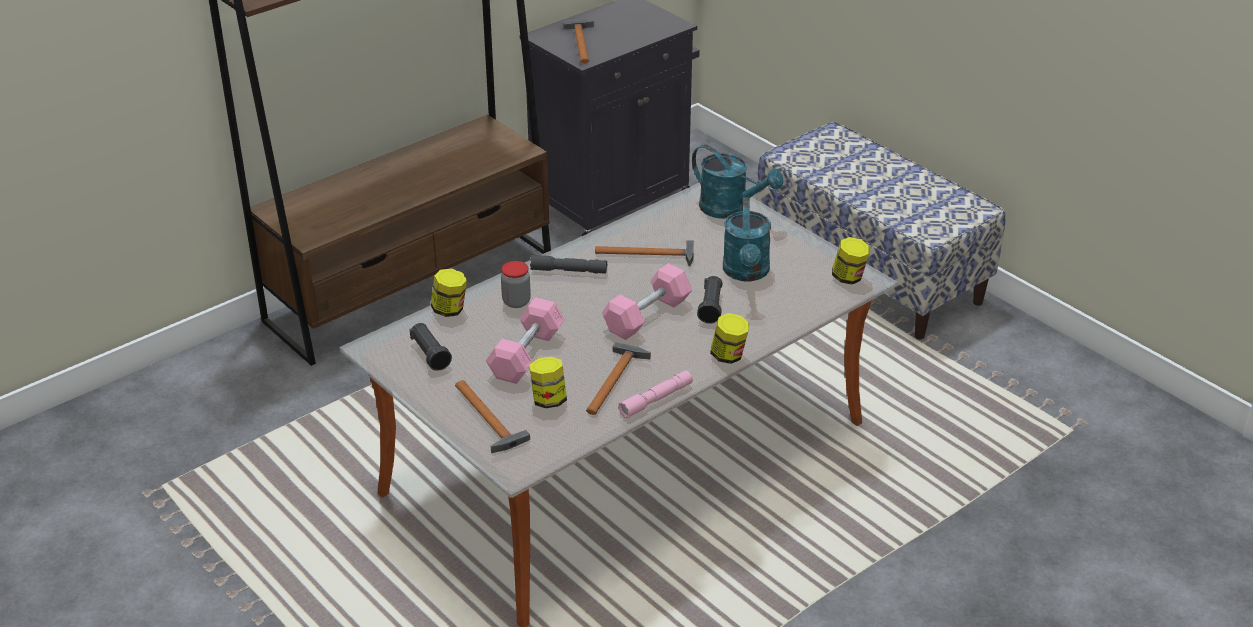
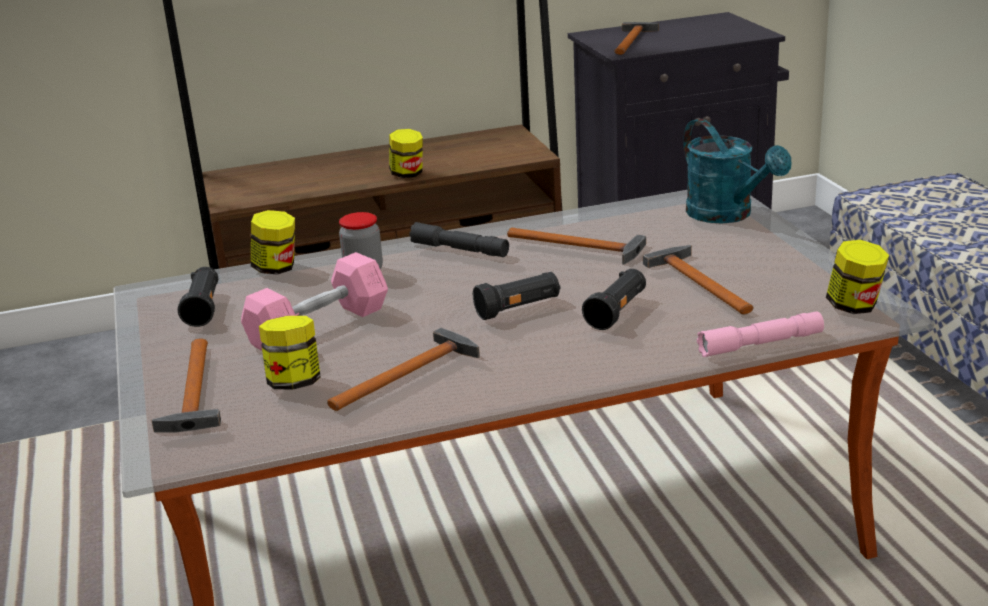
camera: 25 degrees right, 10 degrees down
pink dumbbell [602,263,692,340] -> black flashlight [473,272,561,320]
pink flashlight [618,370,693,418] -> pink flashlight moved to [697,312,824,357]
jar [710,313,749,364] -> jar moved to [389,129,423,178]
turquoise watering can [723,198,771,282] -> hammer [643,245,754,314]

